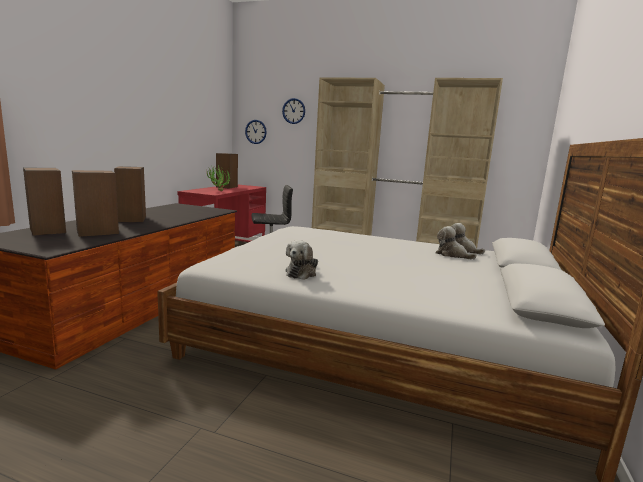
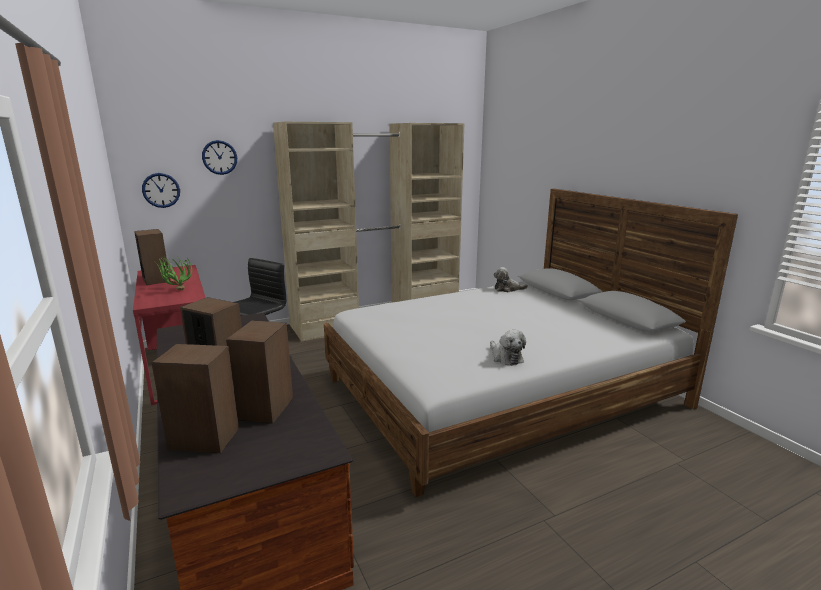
camera: 45 degrees left, 5 degrees up
plush toy [435,226,477,259] -> none

